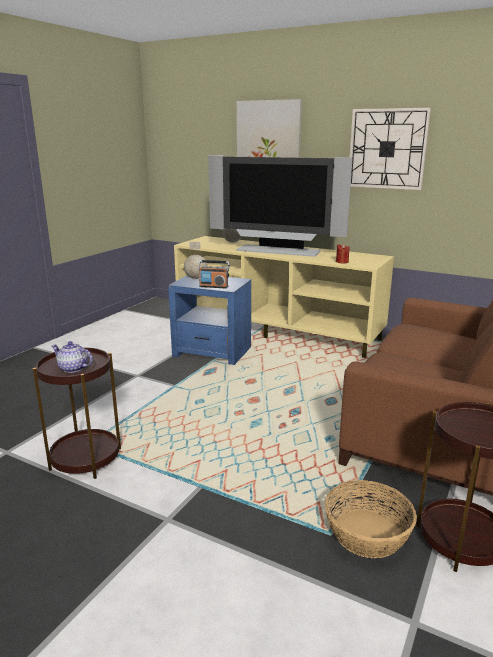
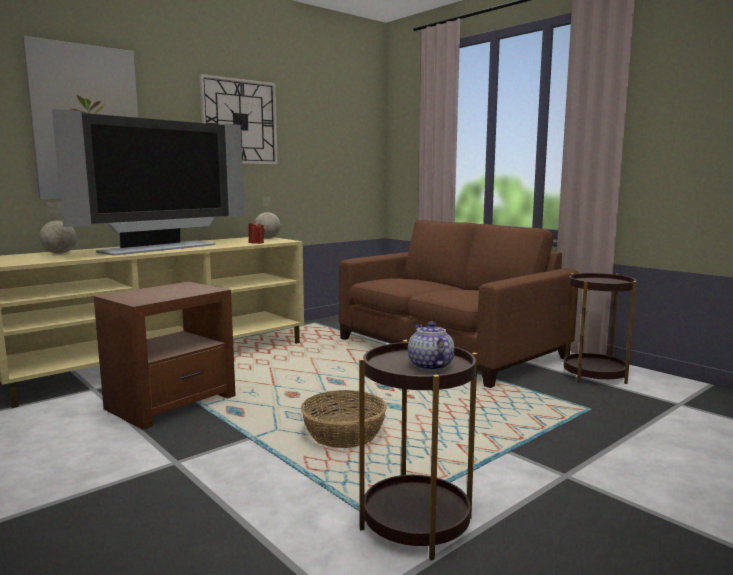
camera: 70 degrees left, 10 degrees down
teapot [51,341,93,373] -> teapot turned 120 degrees clockwise [408,322,455,371]
blue side table [168,275,251,365] -> brown side table [94,281,236,430]
globe [184,242,208,279] -> globe moved to [254,197,281,239]
radio [198,260,230,288] -> none
basket [325,480,417,558] -> basket moved to [300,390,387,448]

